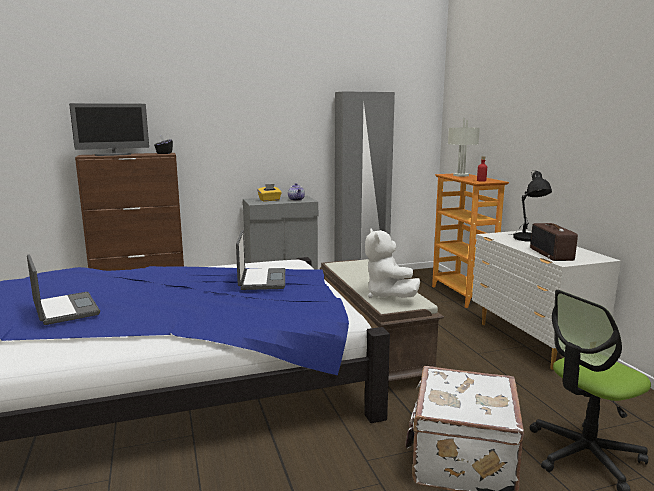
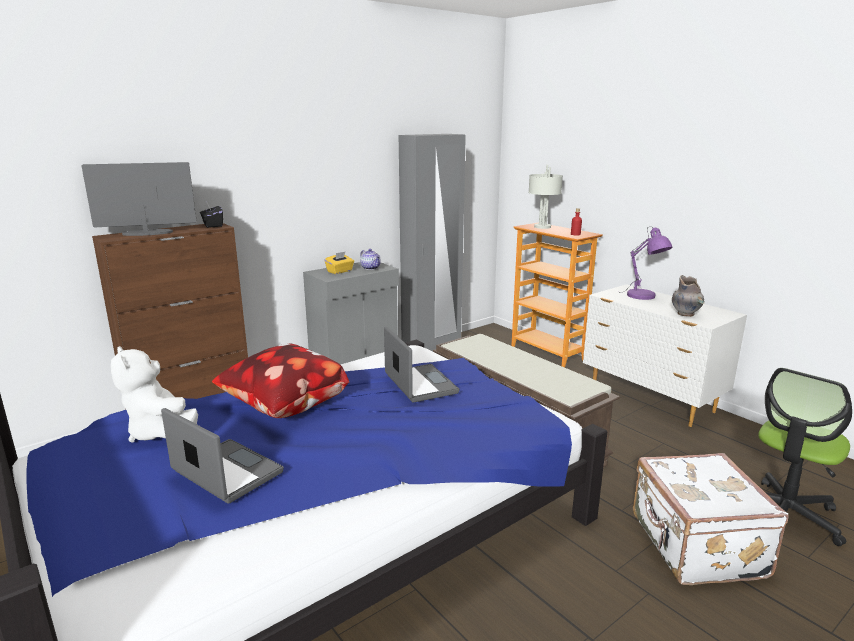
camera: 20 degrees left, 5 degrees up
monitor [69,103,149,156] -> monitor turned 150 degrees counterclockwise [82,162,197,236]
white plush toy [365,229,420,298] -> white plush toy moved to [111,346,198,443]
black table lamp [511,170,552,242] -> purple table lamp [624,227,673,300]
radio [530,223,578,261] -> grey vase [672,275,705,317]
none -> pillow [212,344,350,418]

